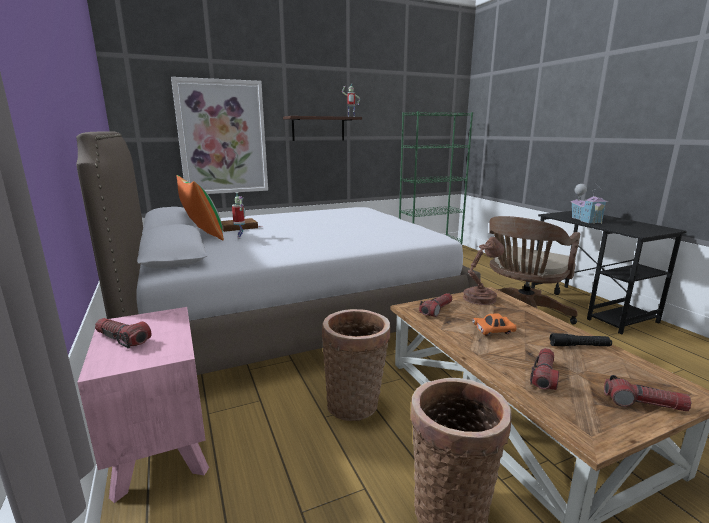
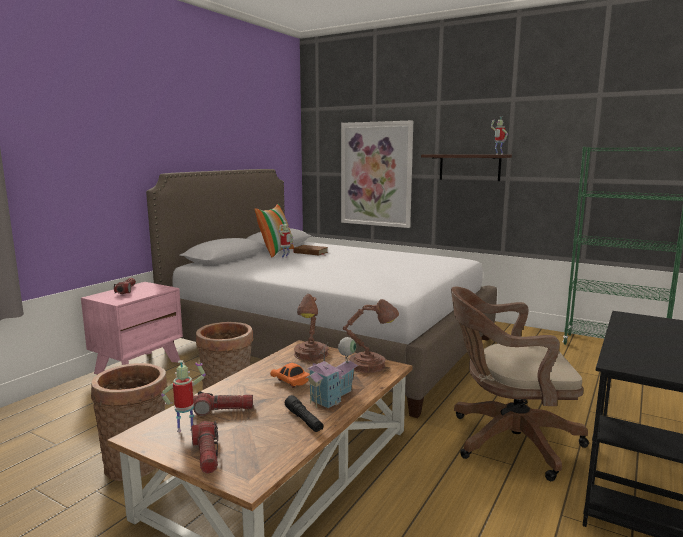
camera: 55 degrees right, 5 degrees down
flashlight [419,293,452,317] -> brown table lamp [294,294,329,361]
toy house [570,184,608,224] -> toy house moved to [305,337,358,409]
none -> toy robot [161,360,206,432]

